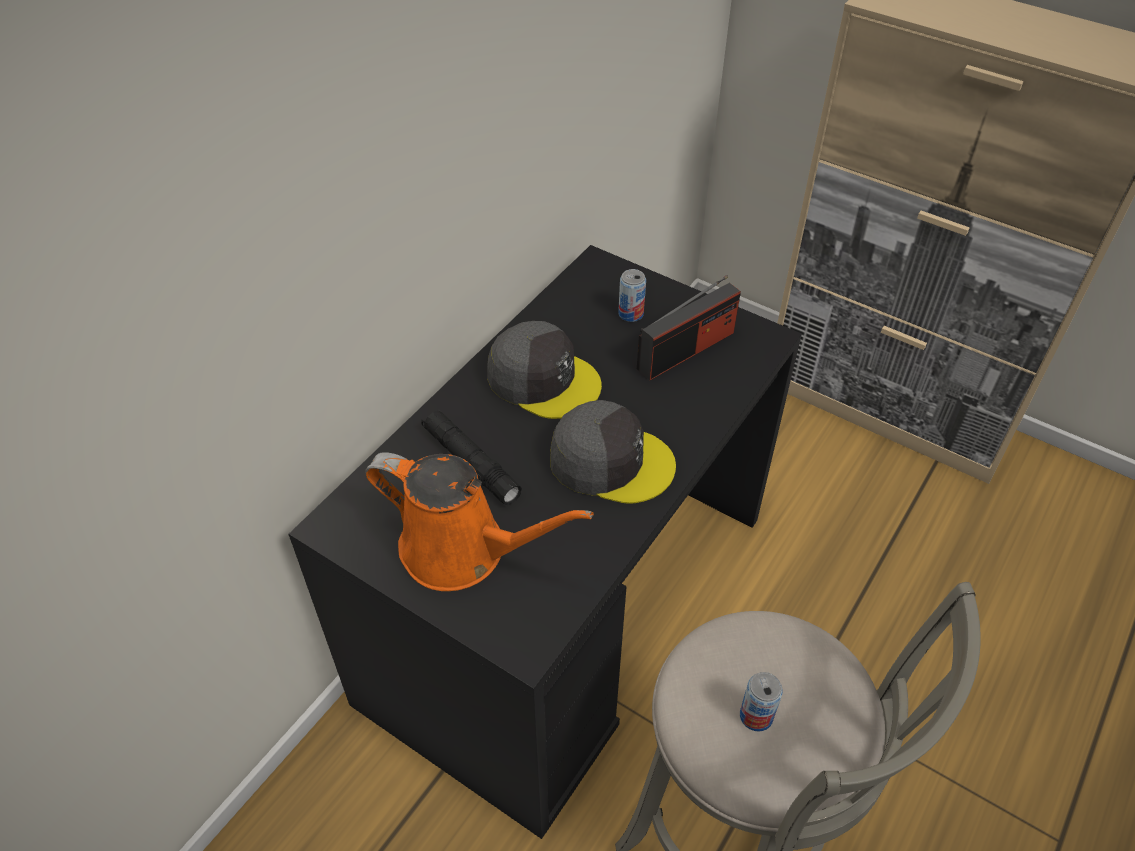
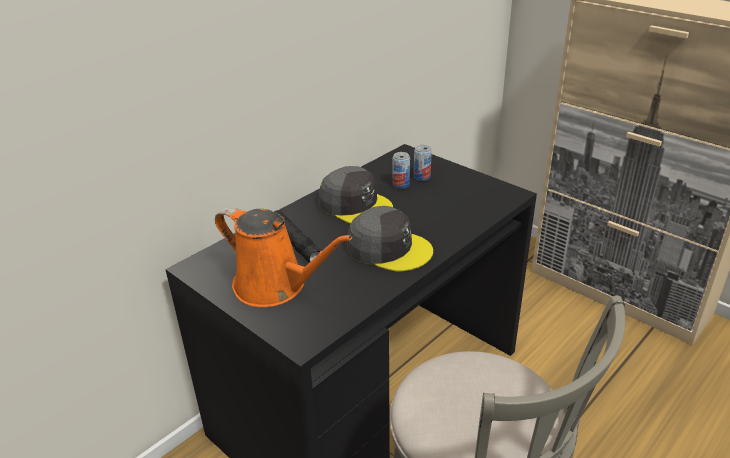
camera: 10 degrees right, 15 degrees down
radio [637,275,741,380] -> none
can [740,672,783,732] -> can moved to [393,152,410,189]

